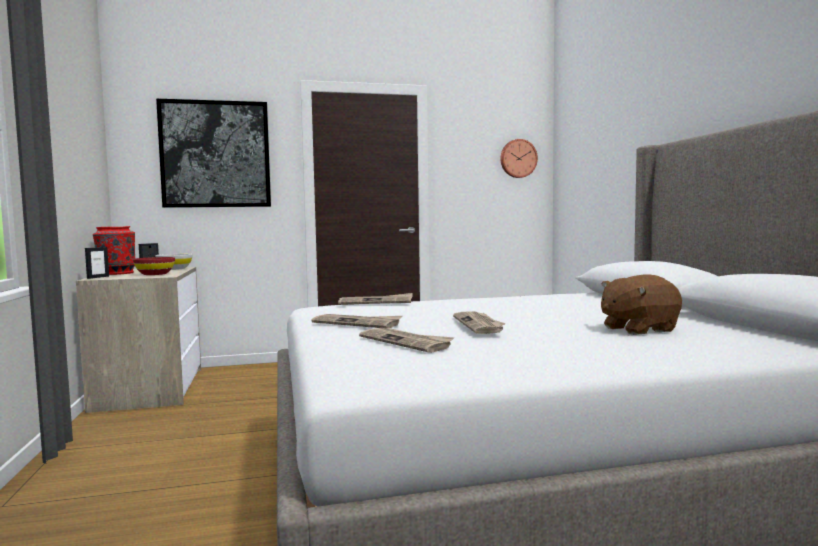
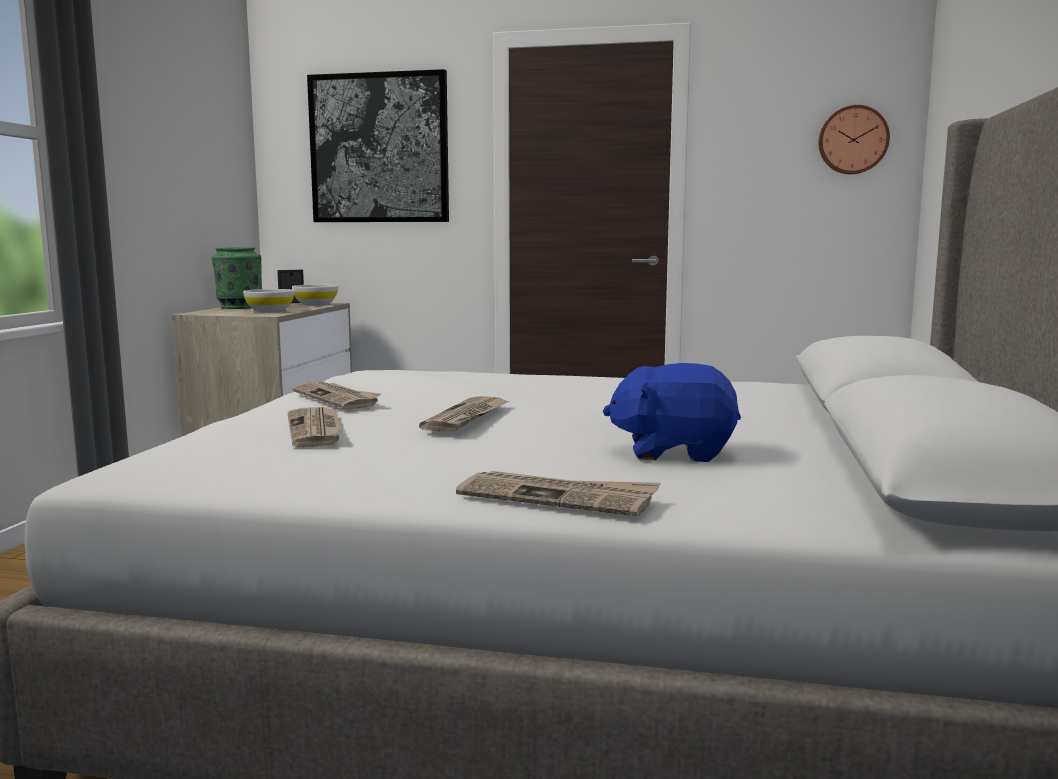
camera: 25 degrees right, 5 degrees up
picture frame [85,247,109,279] -> none
red vase [93,226,136,275] -> green vase [211,247,262,309]
red bowl [133,257,175,275] -> white bowl [243,289,295,312]
newspaper [338,293,413,305] -> newspaper moved to [456,471,660,517]
brown plush toy [601,275,682,335] -> blue plush toy [603,363,741,462]

